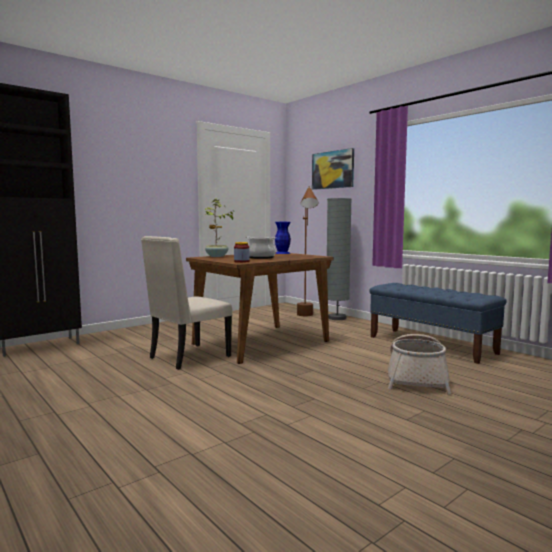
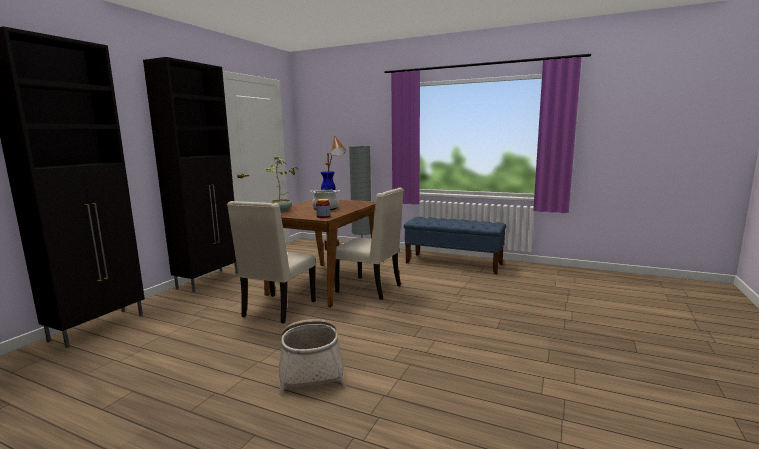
camera: 25 degrees left, 5 degrees up
picture [312,148,354,190] -> none
basket [388,334,451,395] -> basket moved to [279,319,346,395]
none -> black cabinet [143,57,238,292]
none -> beige chair [335,188,404,300]

